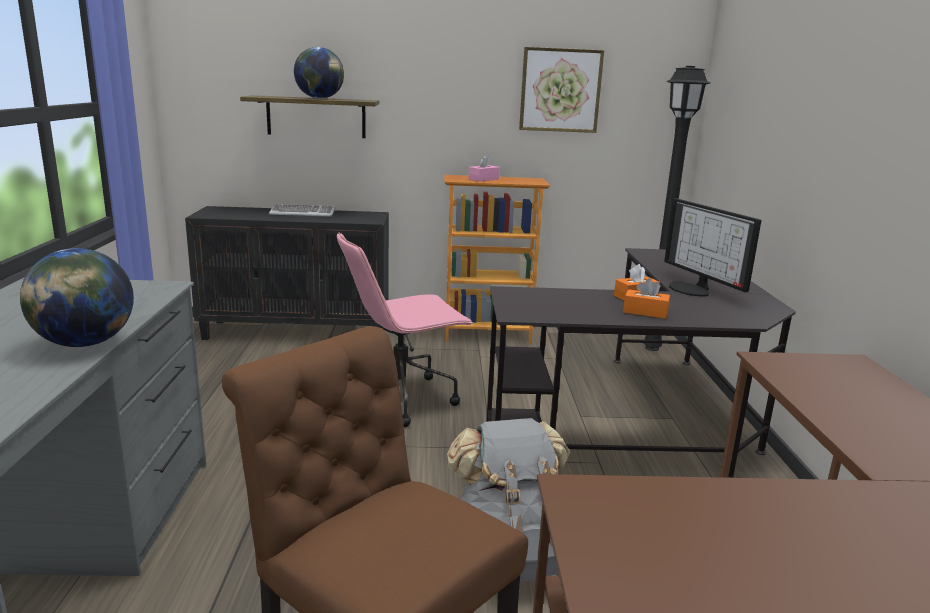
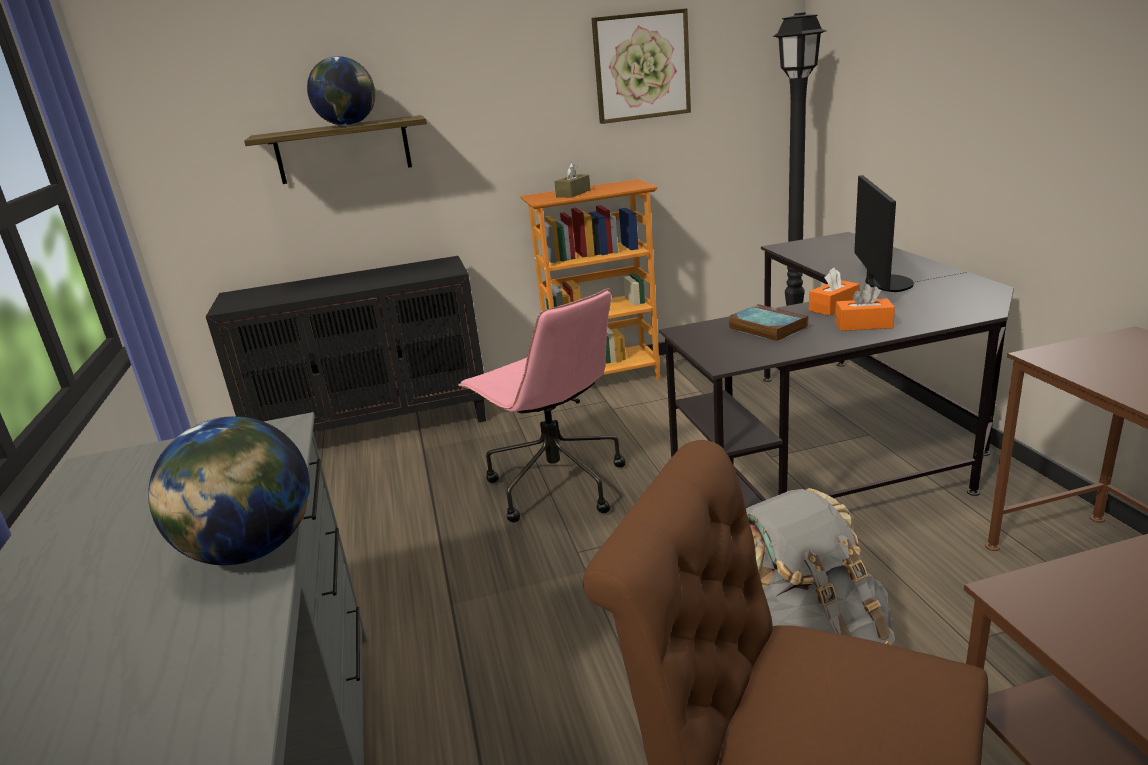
camera: 10 degrees left, 5 degrees up
keyboard [269,204,336,217] -> none
pink office chair [337,233,473,427] -> pink office chair turned 90 degrees counterclockwise [458,288,626,522]
pink tissue box [469,155,500,182] -> brown tissue box [554,162,591,197]
monitor [664,198,762,297] -> monitor turned 135 degrees counterclockwise [854,175,914,292]
none -> book [729,304,808,342]

